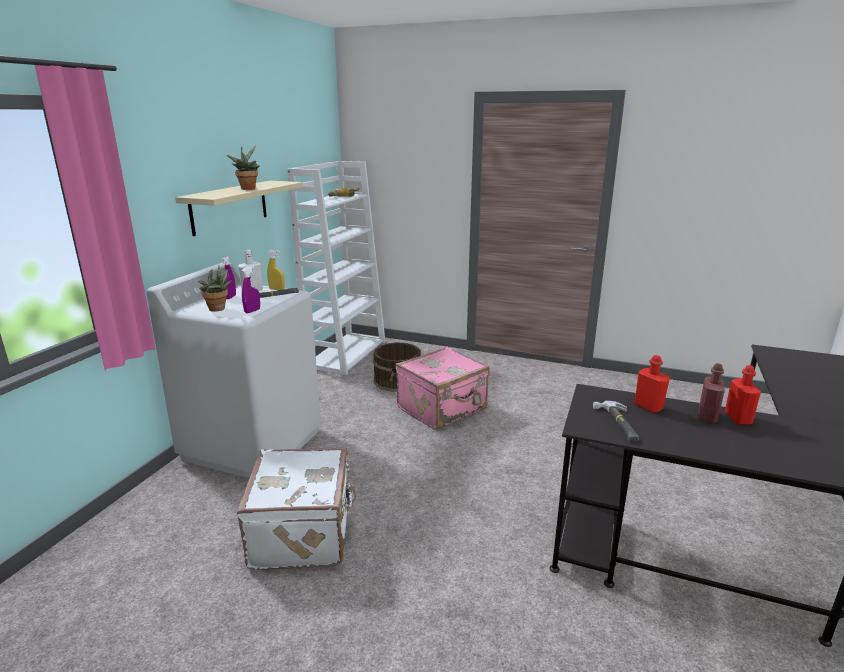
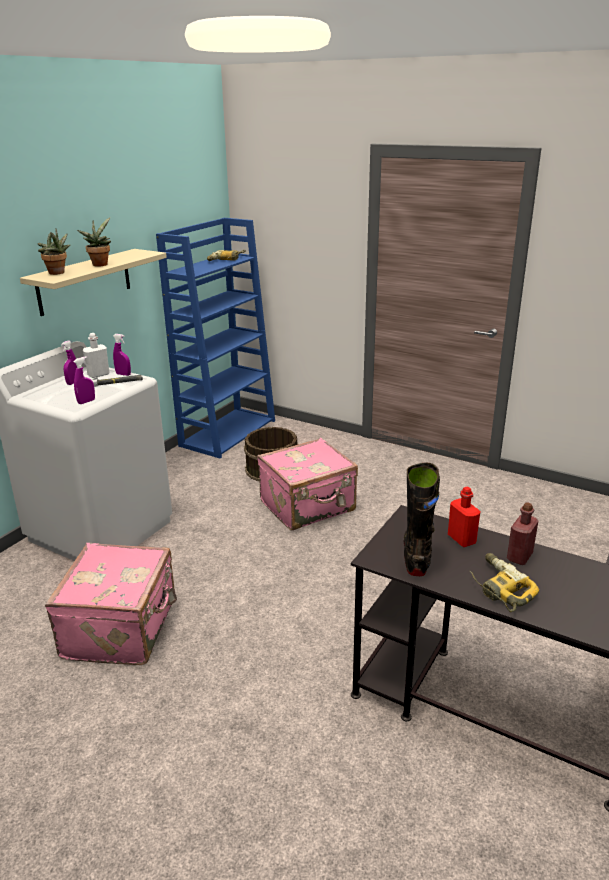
camera: 10 degrees right, 5 degrees up
potted plant [199,265,232,312] -> potted plant moved to [38,228,71,275]
white suitcase [237,447,356,570] -> pink suitcase [45,543,177,665]
yellow spray bottle [267,250,285,290] -> purple spray bottle [113,334,131,376]
white bookcase [287,161,386,375] -> blue bookcase [156,218,275,458]
hammer [593,401,639,441] -> black boot [404,463,440,576]
red bottle [725,365,761,425] -> none
none -> power drill [469,553,539,612]

